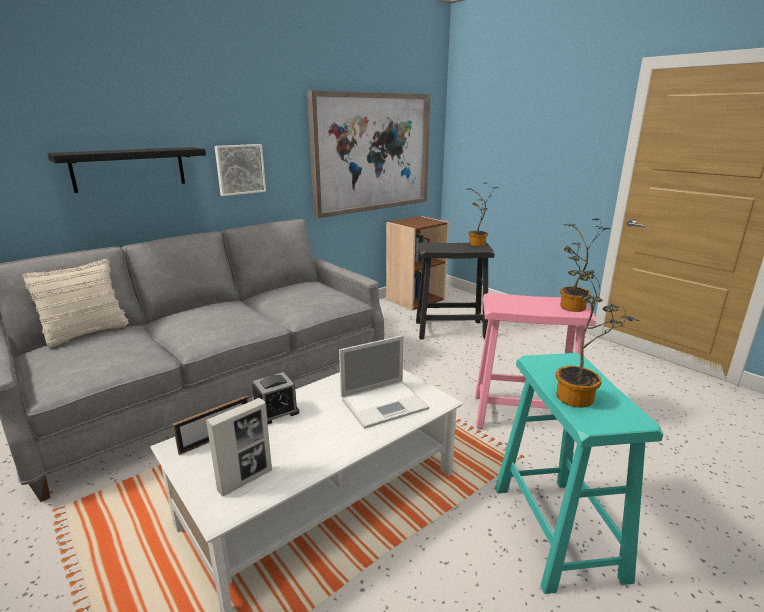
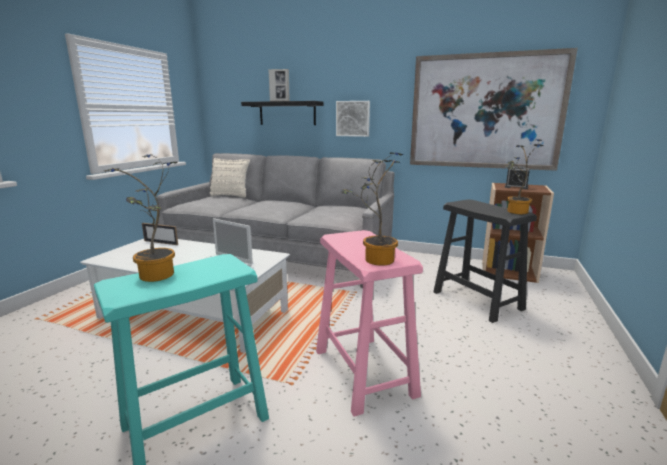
camera: 60 degrees right, 5 degrees down
picture frame [206,398,272,496] -> picture frame moved to [269,69,290,101]
alarm clock [252,372,299,424] -> alarm clock moved to [505,166,530,189]

